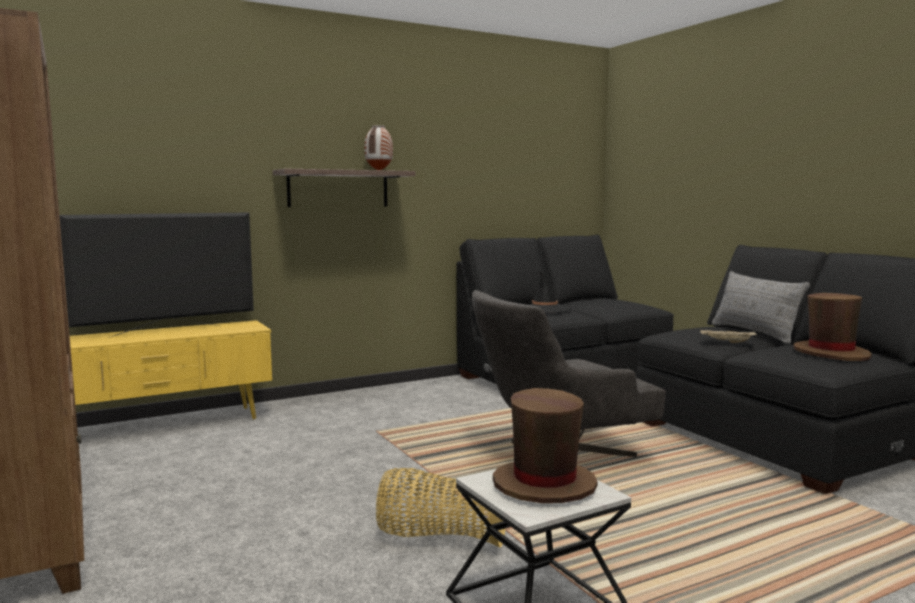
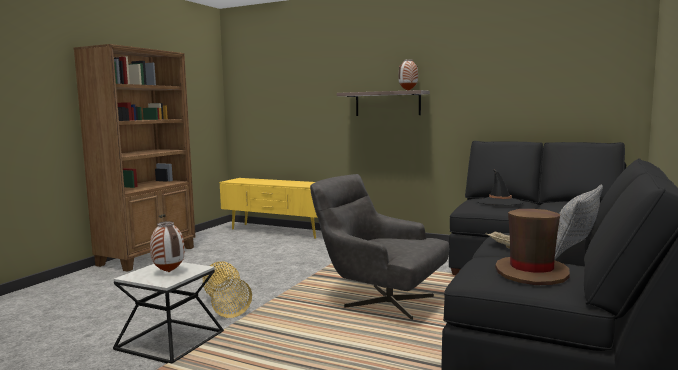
camera: 55 degrees right, 0 degrees up
television [59,212,254,338] -> none
brown hat [493,388,598,503] -> vase [150,221,185,272]

